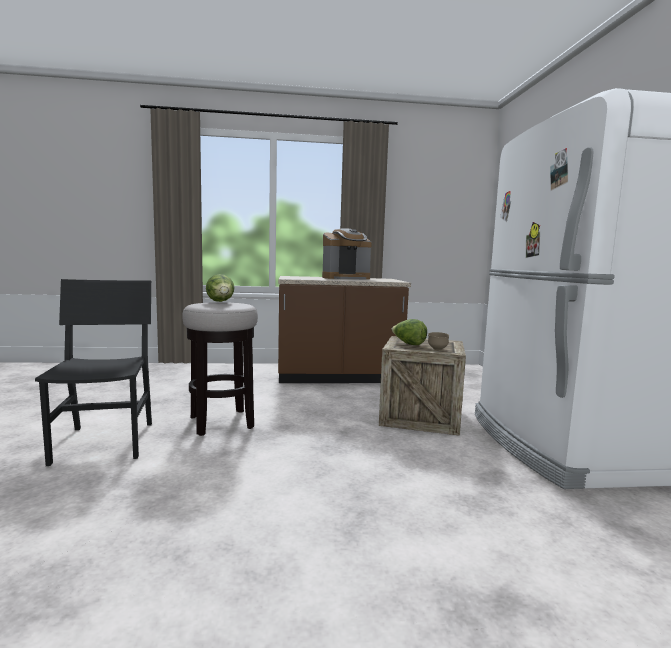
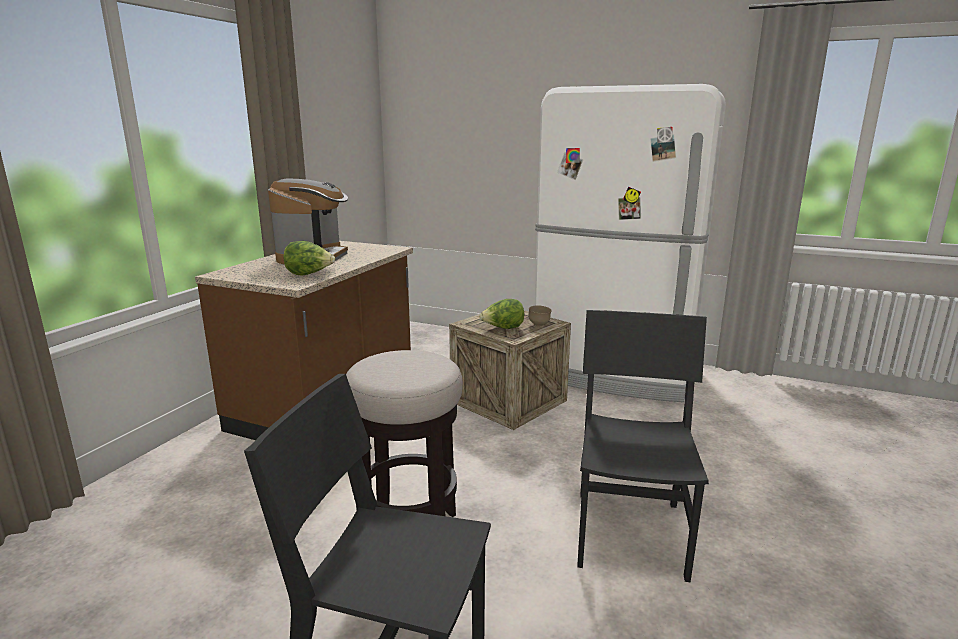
camera: 60 degrees left, 10 degrees up
lettuce [206,274,235,302] -> lettuce moved to [284,241,335,275]
none -> black chair [577,310,709,582]

